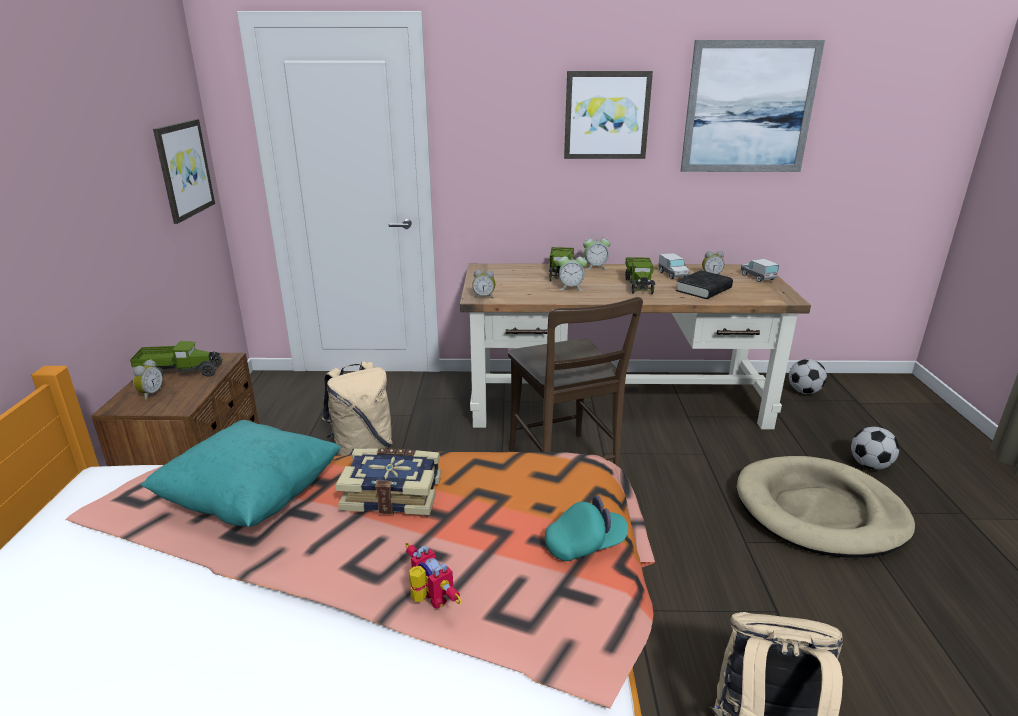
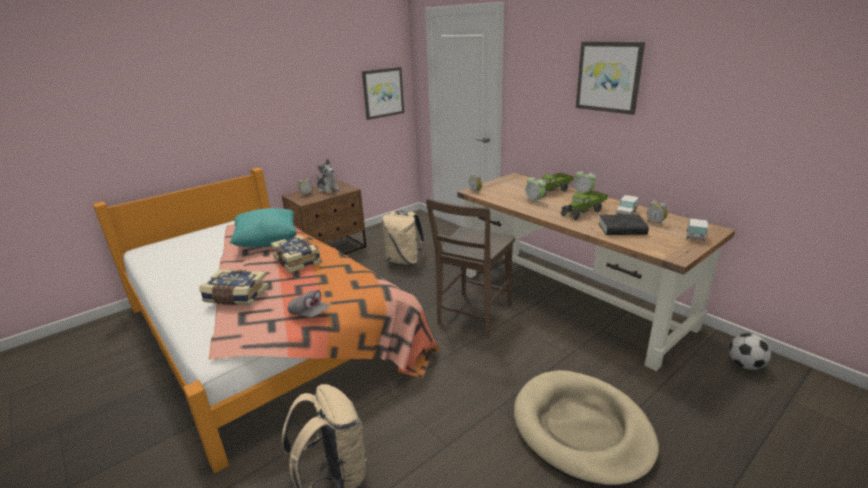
camera: 50 degrees right, 0 degrees up
toy truck [130,341,223,377] -> plush toy [317,159,340,194]
toy robot [406,543,461,609] -> book [199,269,269,305]
turquoise cap [545,495,628,561] -> grey cap [287,290,330,317]
picture [681,40,825,172] -> none
football [851,426,899,470] -> none

